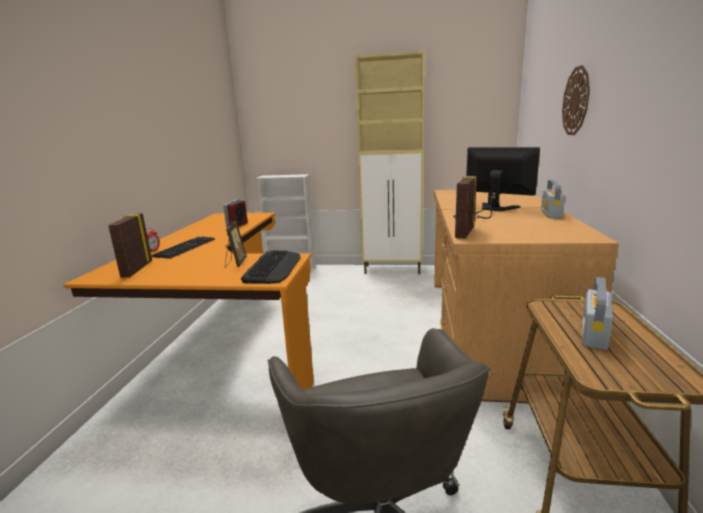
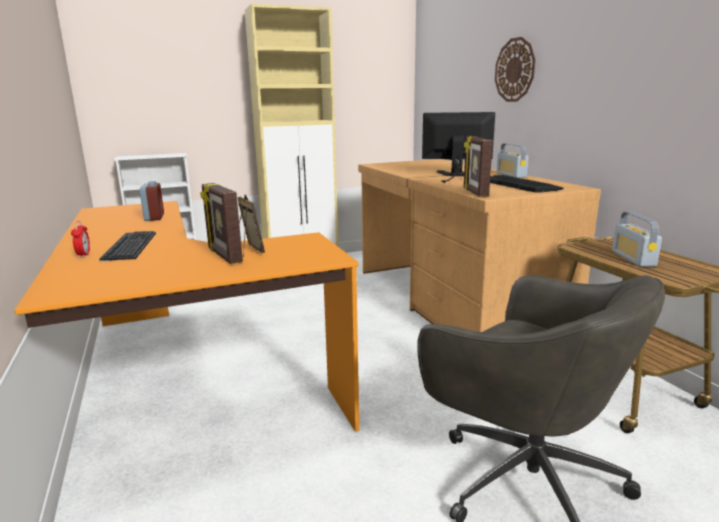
camera: 30 degrees left, 0 degrees up
picture frame [108,213,152,278] -> picture frame moved to [200,183,243,264]
keyboard [241,250,301,284] -> keyboard moved to [490,175,564,192]

